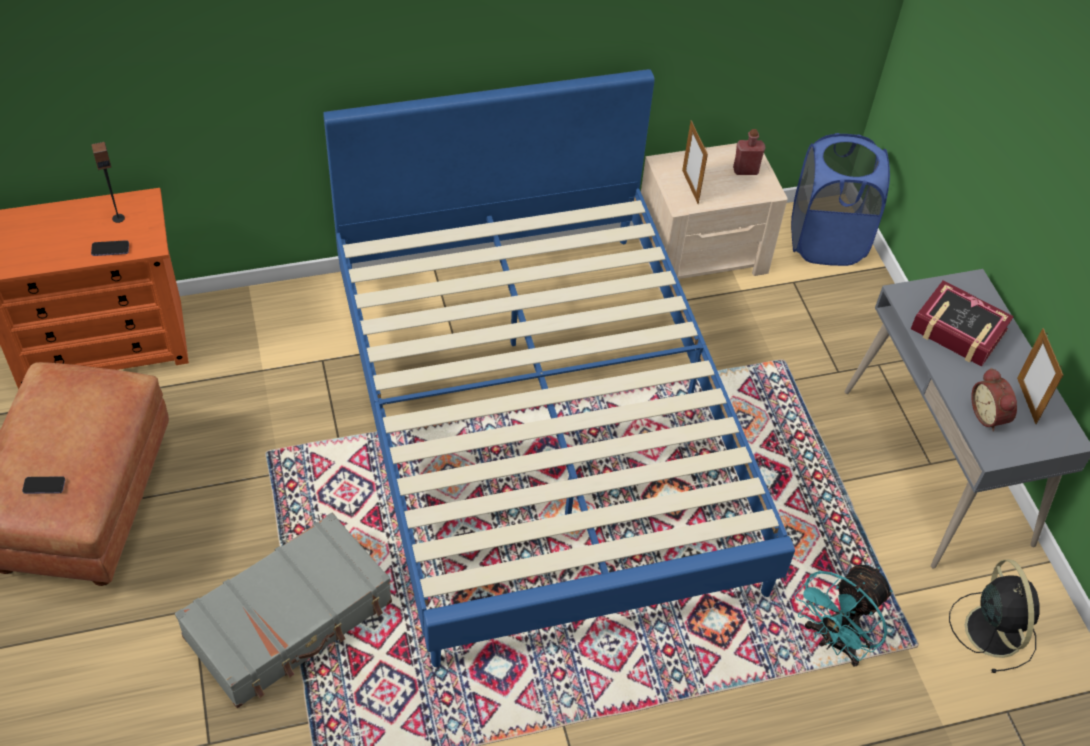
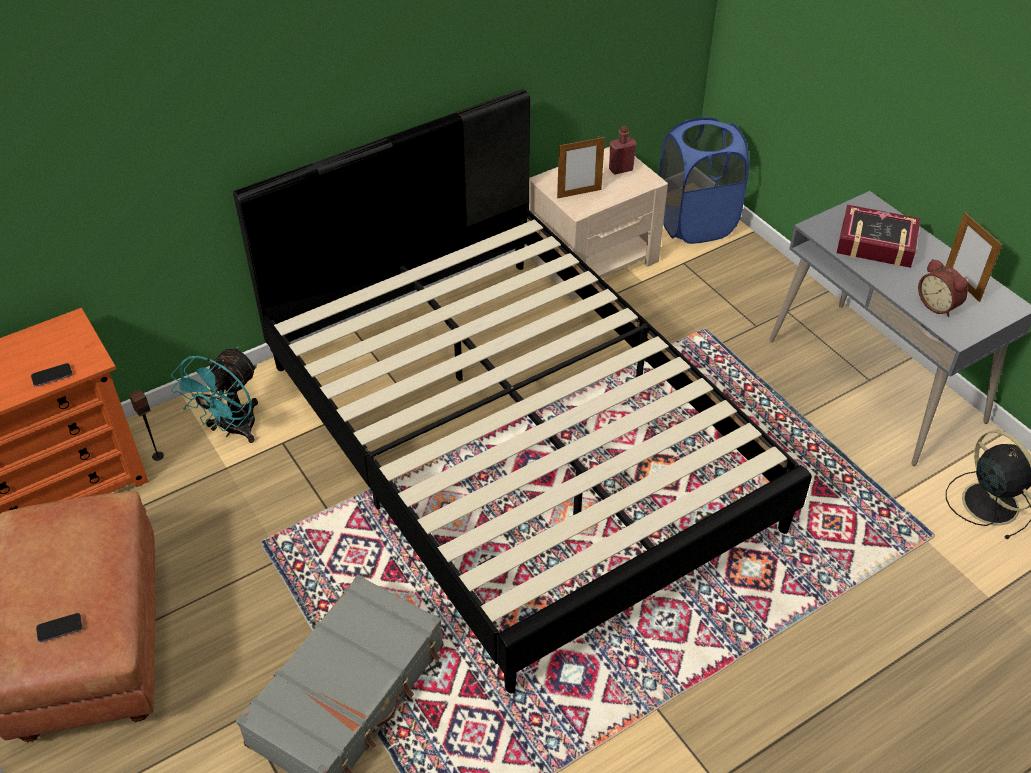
camera: 15 degrees left, 5 degrees down
speaker [91,142,125,223] -> speaker moved to [129,389,164,461]
blue bed [323,69,795,667] -> black bed [233,89,812,694]
picture frame [682,120,708,204] -> picture frame turned 75 degrees counterclockwise [557,137,605,199]
turquoise fan [795,565,892,666] -> turquoise fan moved to [171,346,258,443]

